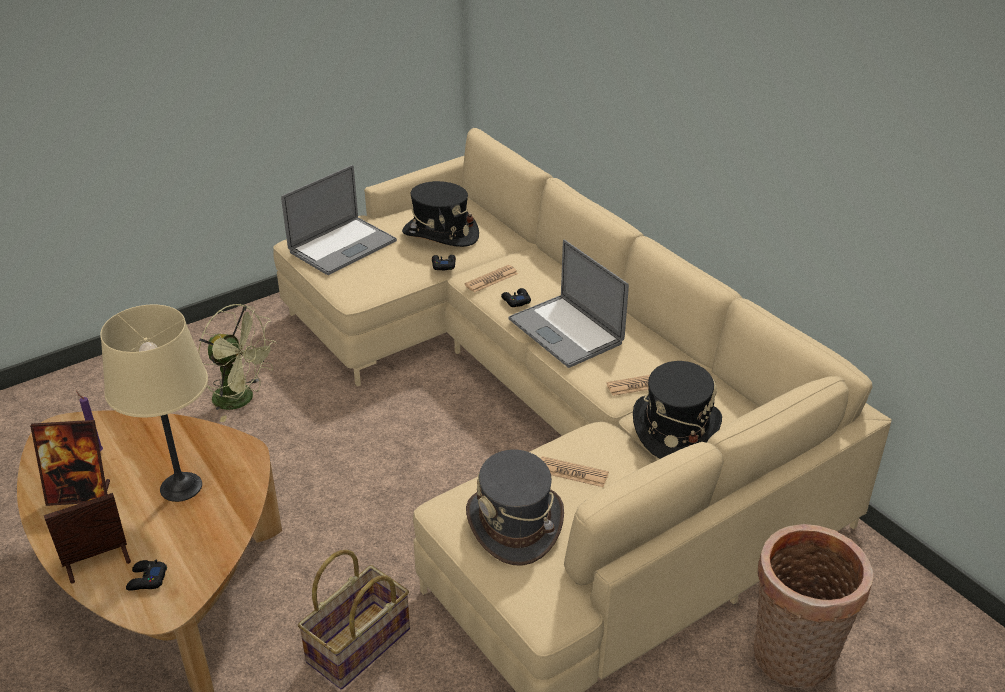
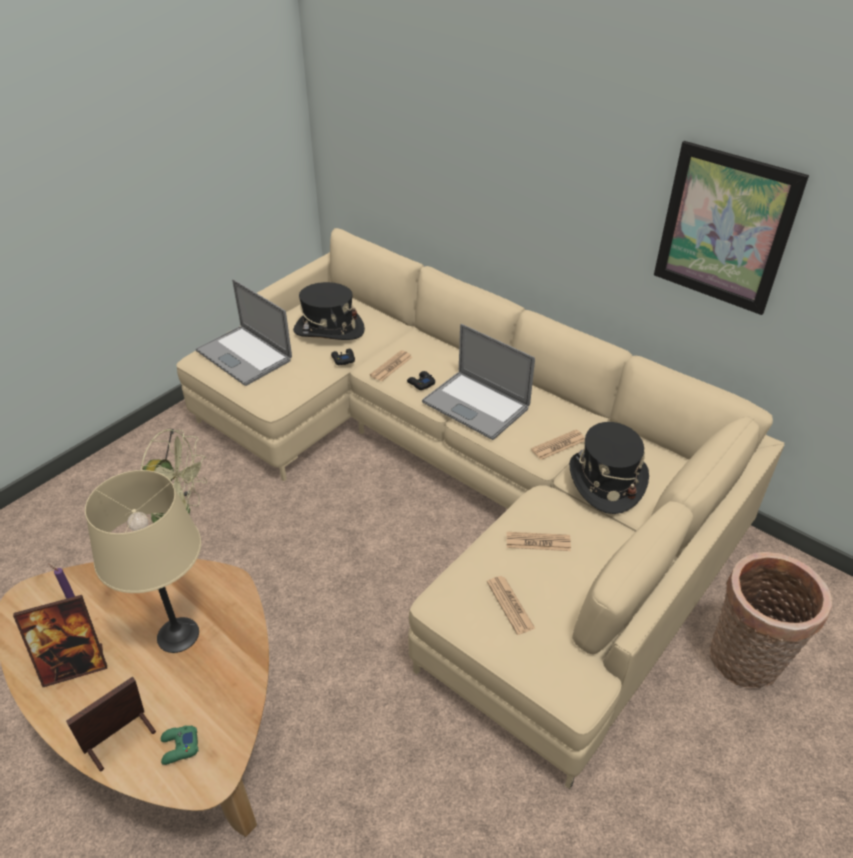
camera: 15 degrees left, 5 degrees up
black game controller [126,560,167,591] -> green game controller [161,725,198,765]
laptop [281,165,397,275] -> laptop turned 105 degrees clockwise [196,279,292,386]
basket [298,550,410,690] -> none
grey hat [466,450,564,566] -> newspaper [487,576,535,635]
none -> picture [654,141,809,315]

